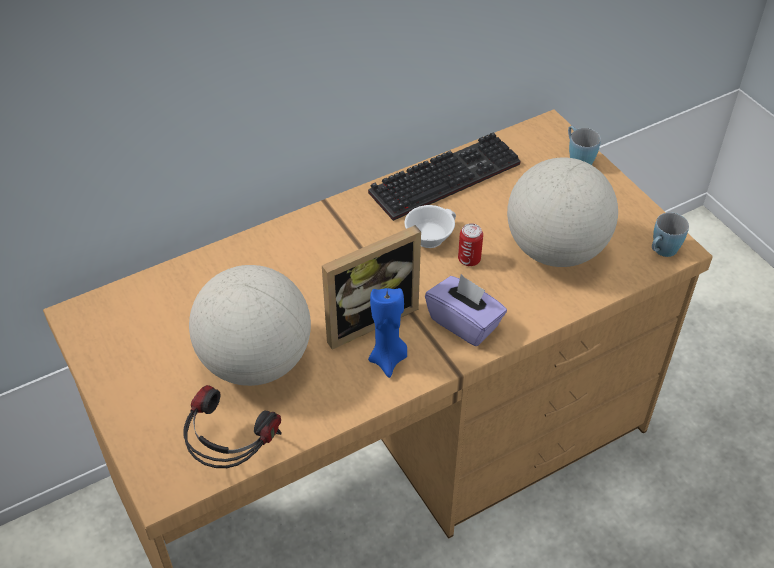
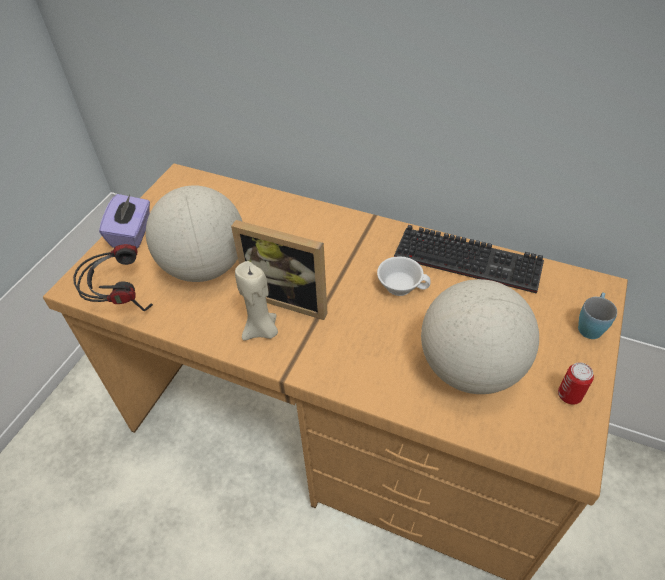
camera: 55 degrees right, 0 degrees up
blue candle [368,288,407,378] -> beige candle [235,261,278,341]
purple tissue box [425,274,507,346] -> purple tissue box moved to [99,194,150,248]
can [458,223,483,266] -> can moved to [558,362,594,405]
blue mug [652,212,689,257] -> none

